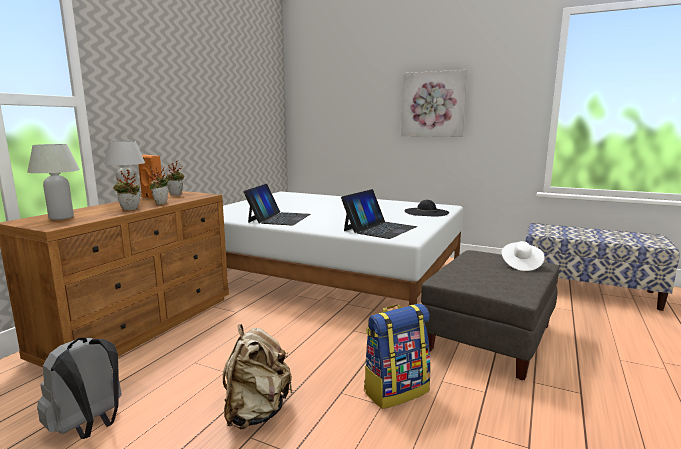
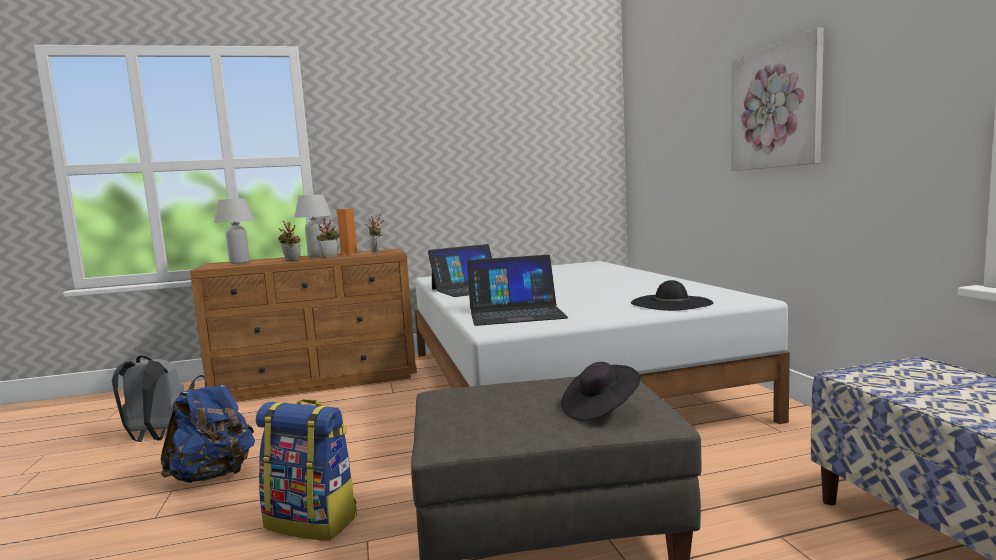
camera: 50 degrees right, 5 degrees down
beige backpack [223,324,293,429] -> blue backpack [161,375,255,483]
white hat [501,241,545,271] -> black hat [561,362,640,421]

